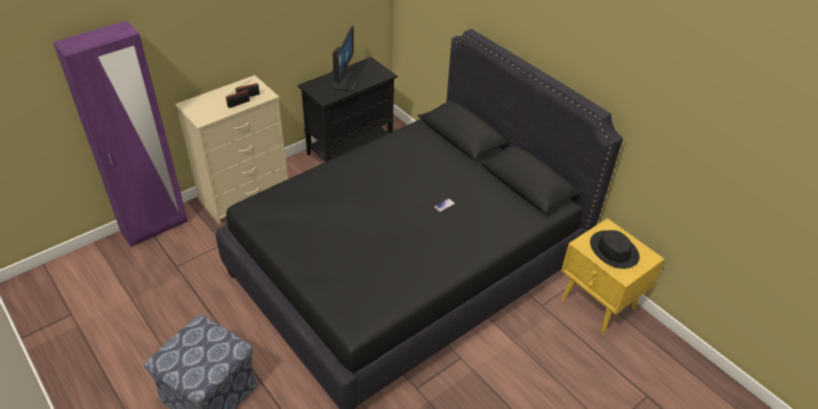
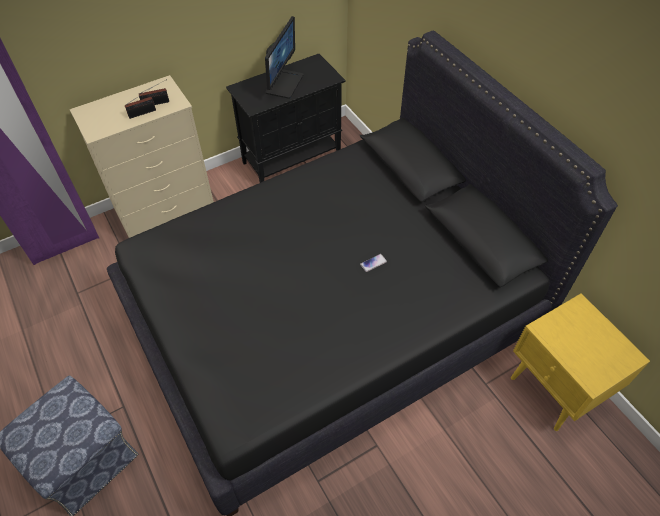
camera: 10 degrees right, 10 degrees up
black hat [590,230,640,269] -> none

